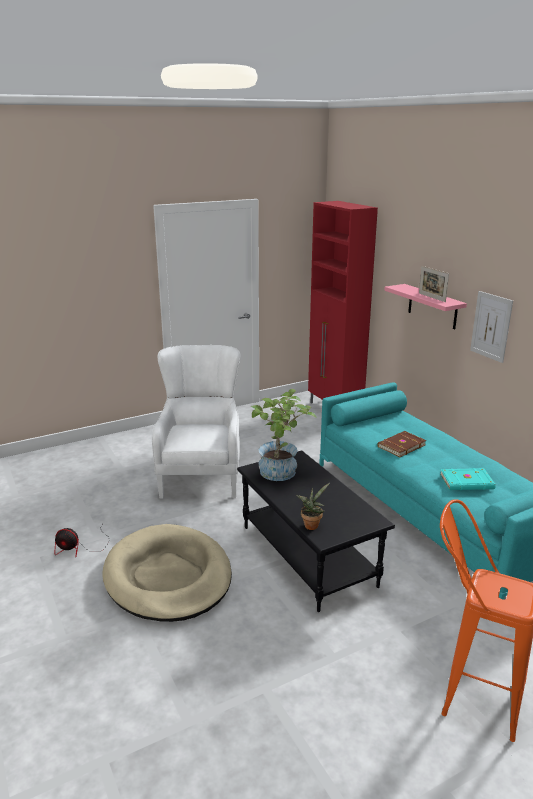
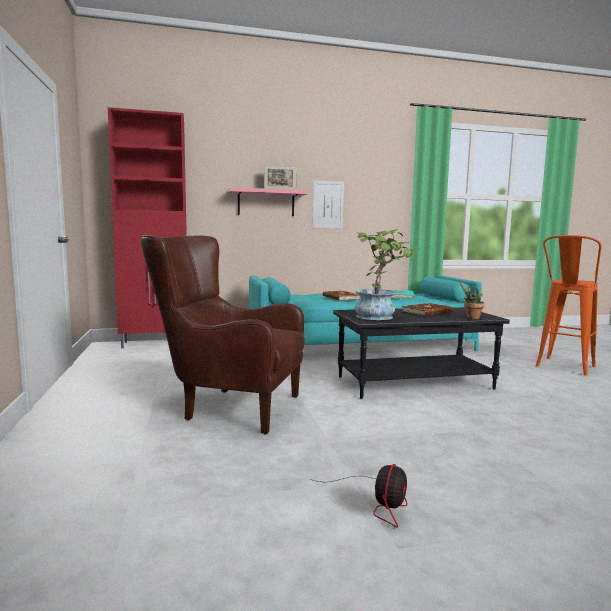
camera: 75 degrees left, 15 degrees down
beige dog bed [103,524,232,622] -> none
white armchair [152,345,240,499] -> brown armchair [141,235,305,434]
none -> brown book [402,303,453,316]

